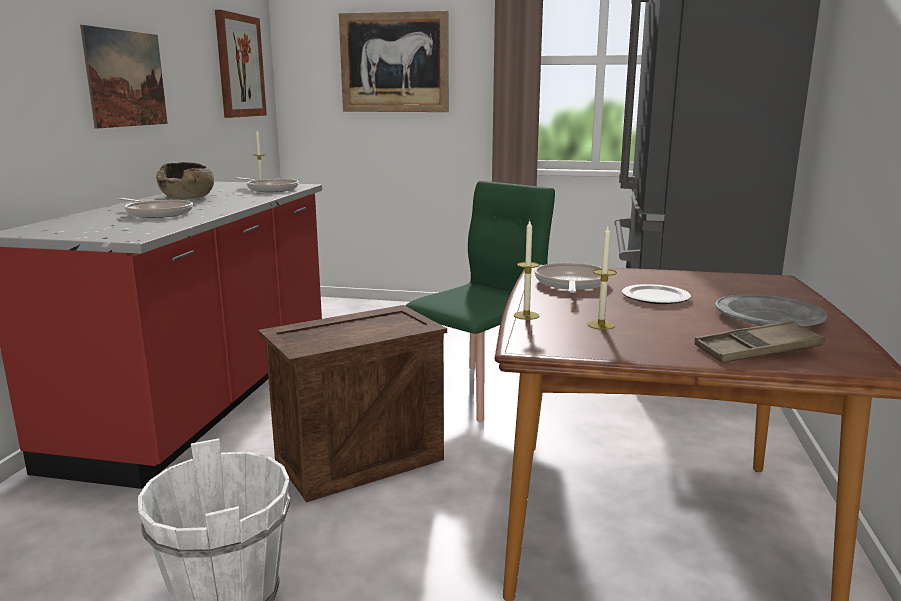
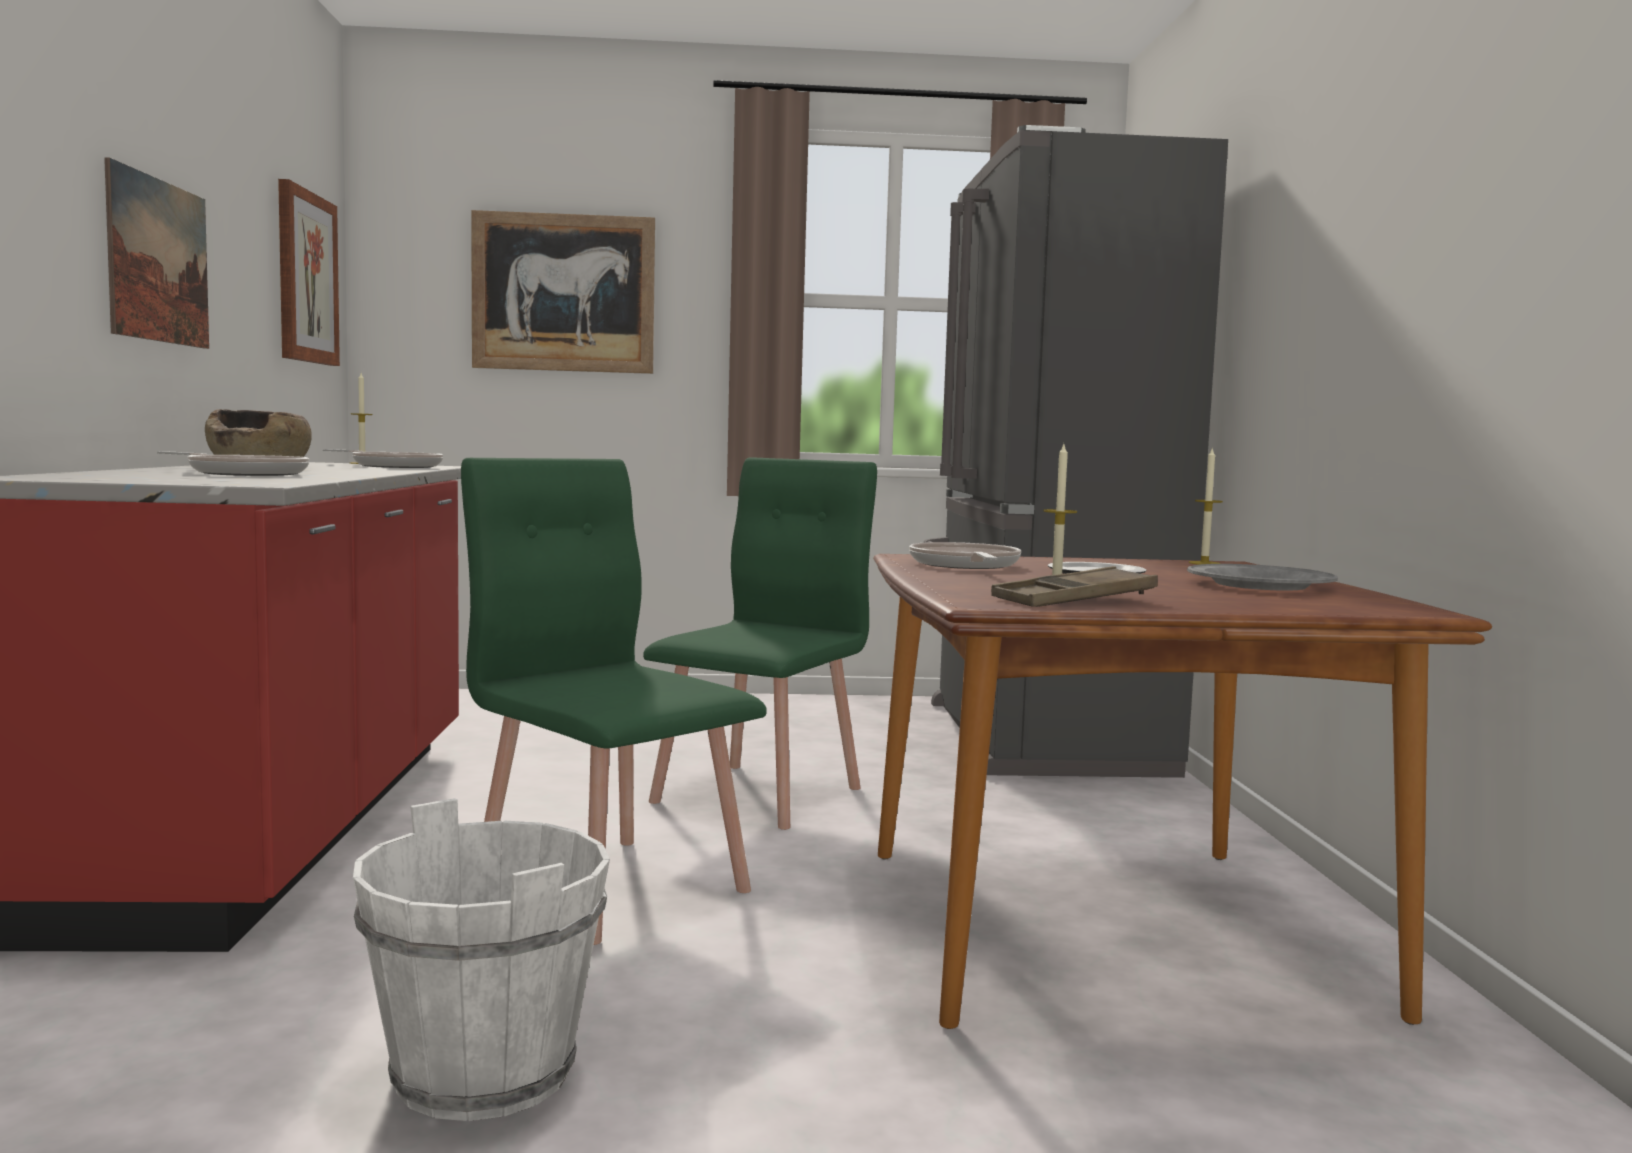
camera: 15 degrees left, 10 degrees down
crate [258,305,447,502] -> green chair [461,458,767,945]
candle [514,221,540,320] -> candle moved to [1189,447,1223,565]
brown tray [695,320,825,362] -> brown tray moved to [991,566,1158,607]

